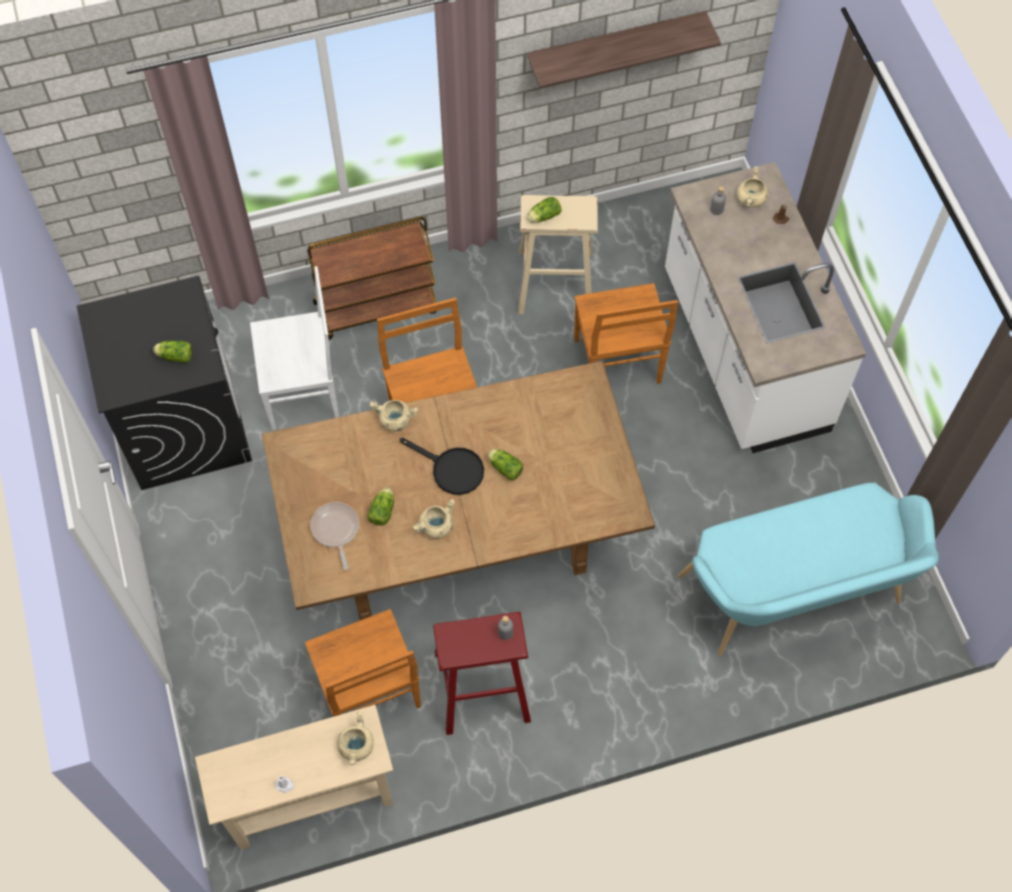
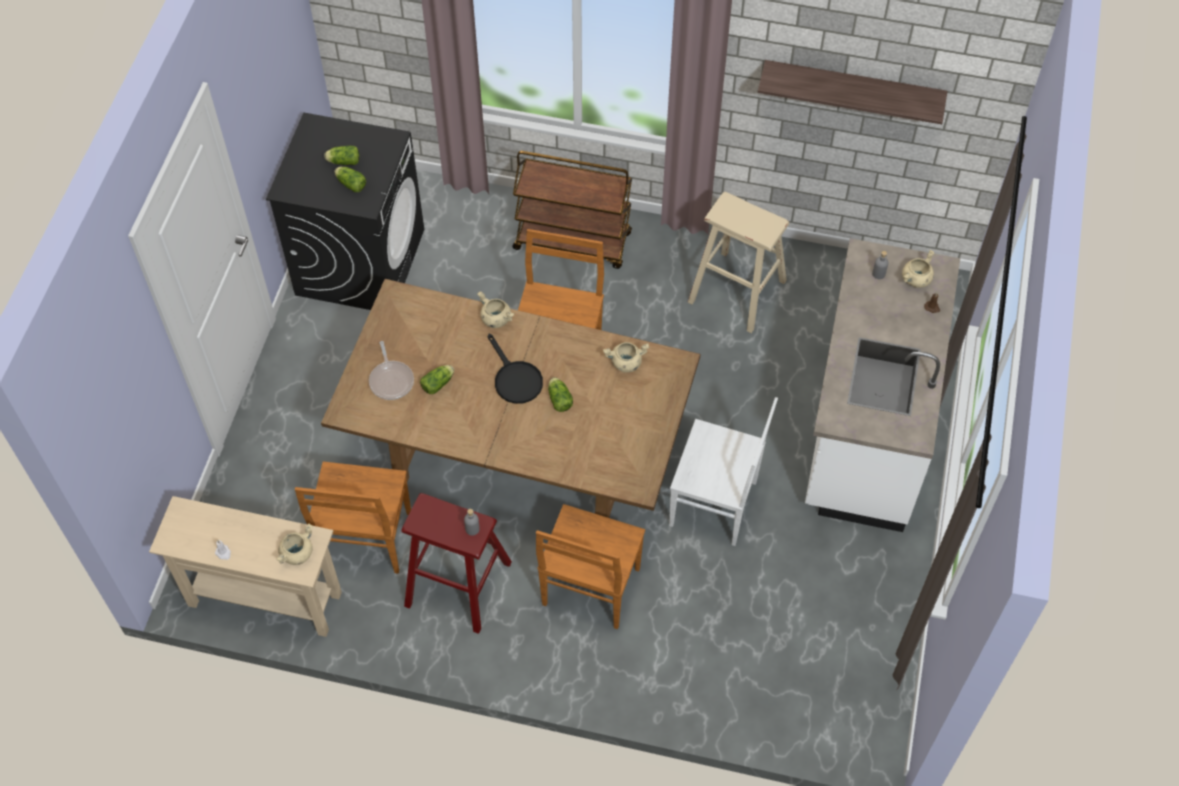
camera: 30 degrees right, 5 degrees down
white chair [250,266,339,430] -> white chair moved to [669,397,778,546]
frying pan [310,502,359,570] -> frying pan turned 150 degrees clockwise [369,341,414,400]
beige cooking pot [413,499,455,539] -> beige cooking pot moved to [603,342,649,373]
lettuce [527,197,562,223] -> lettuce moved to [324,145,359,165]
brown chair [574,283,678,384] -> brown chair moved to [536,504,645,629]
turquoise bench [678,482,939,656] -> none

